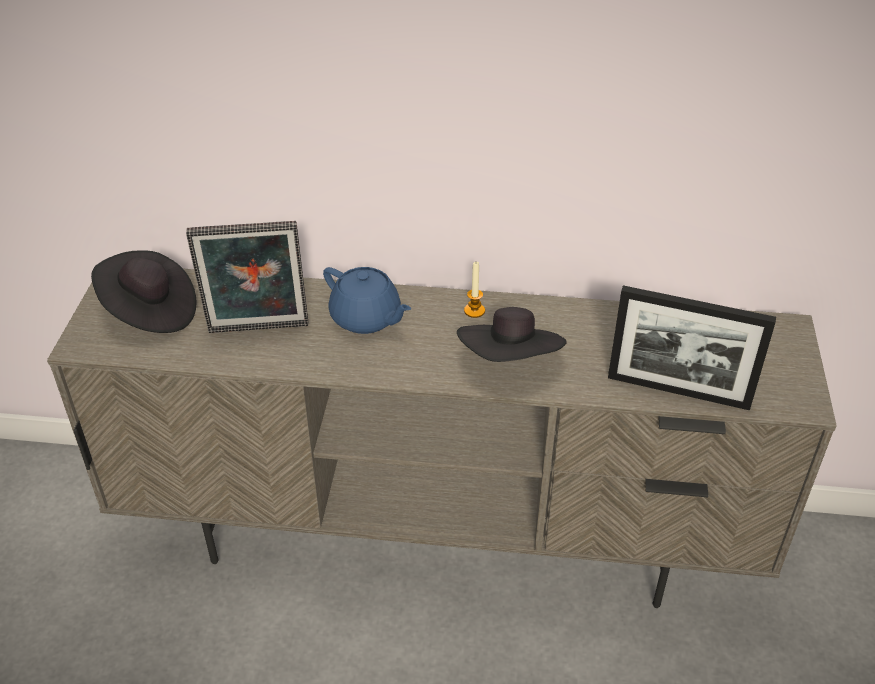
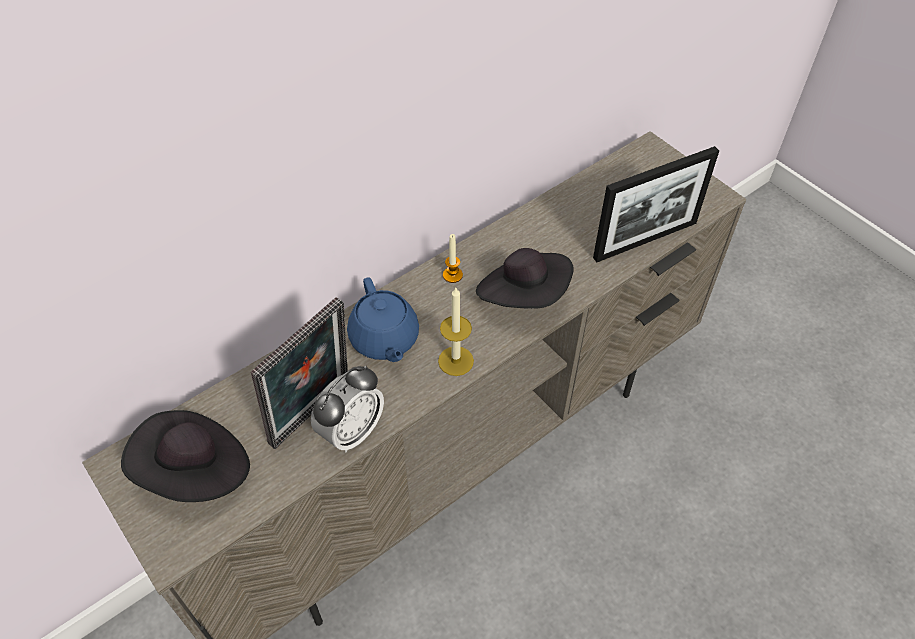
camera: 45 degrees left, 10 degrees up
blue teapot [323,267,411,334] -> blue teapot turned 75 degrees clockwise [347,277,419,362]
none -> alarm clock [311,366,384,453]
none -> candle [438,288,474,376]

